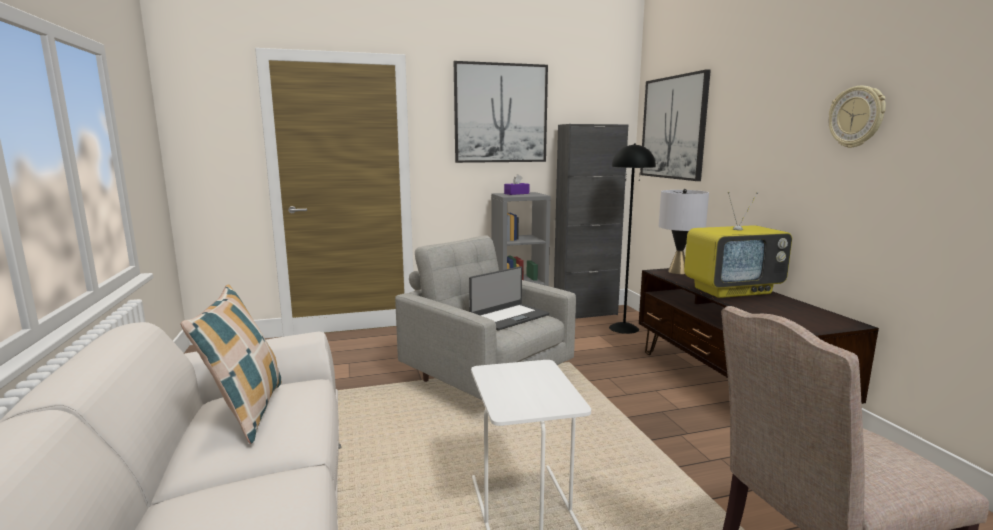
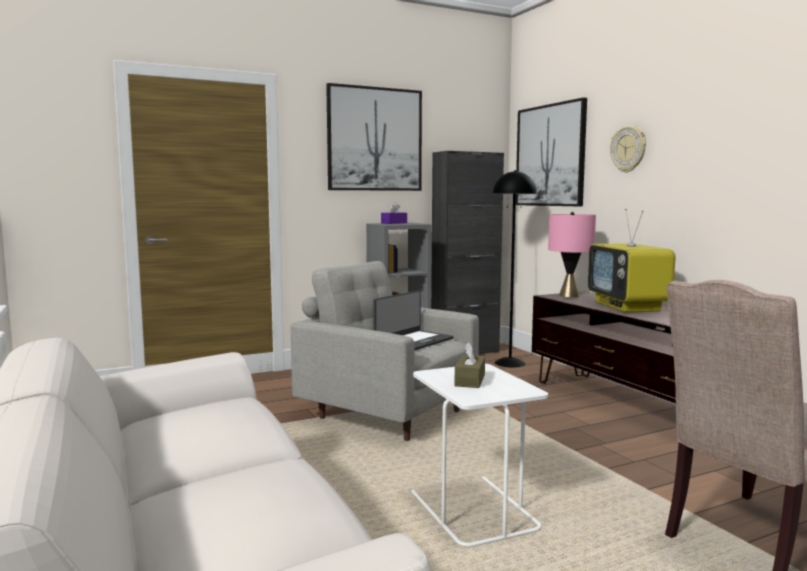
camera: 10 degrees left, 5 degrees down
pillow [180,284,282,444] -> none
grey table lamp [659,189,709,274] -> pink table lamp [548,212,596,297]
television [684,192,792,298] -> television turned 105 degrees clockwise [588,209,676,312]
wall clock [829,86,886,148] -> wall clock moved to [610,126,646,173]
none -> brown tissue box [454,342,485,388]

